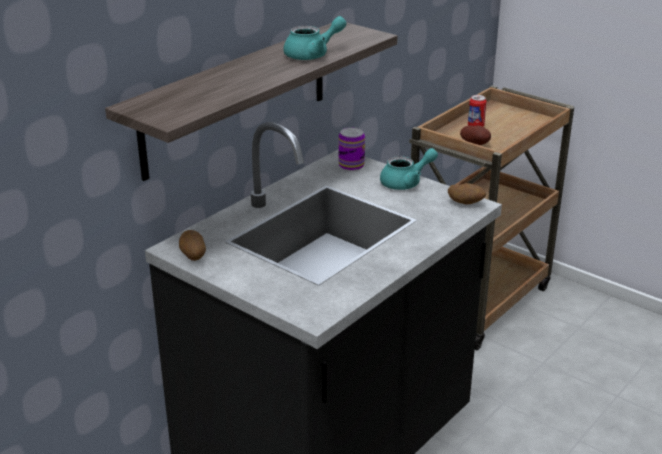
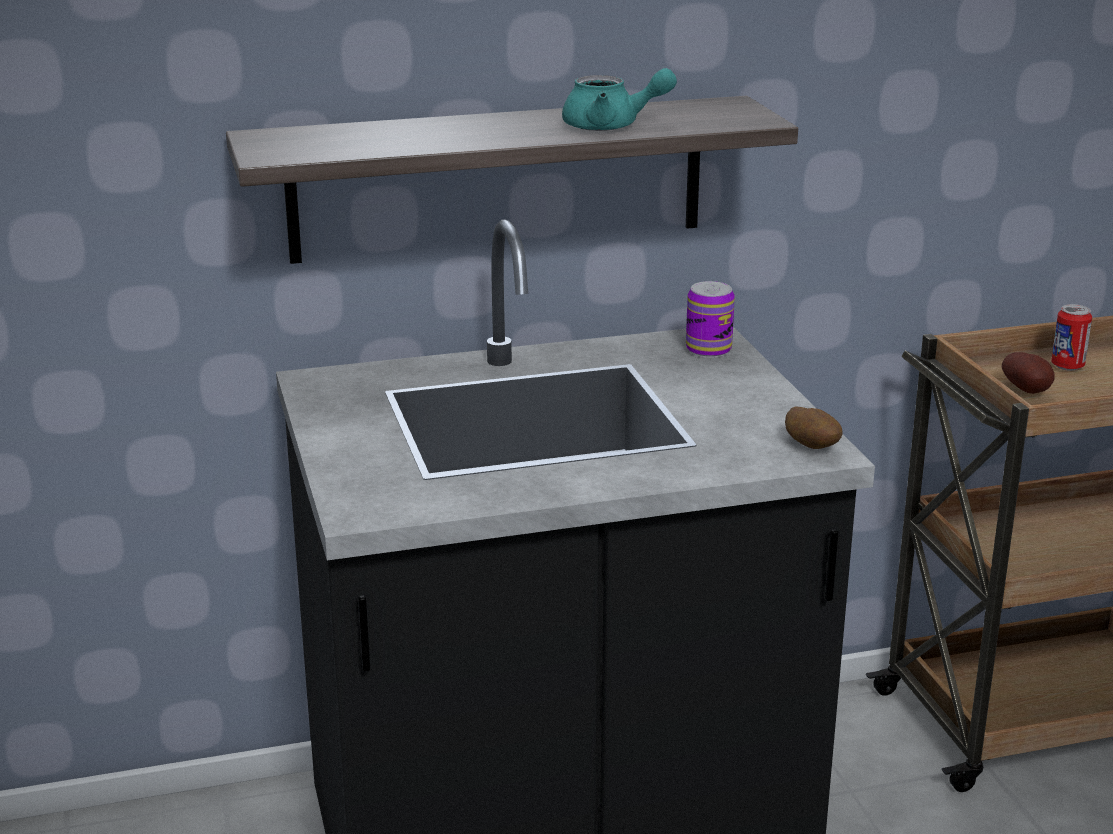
camera: 35 degrees right, 5 degrees down
potato [179,230,206,261] -> none
turquoise teapot [380,148,438,190] -> none

